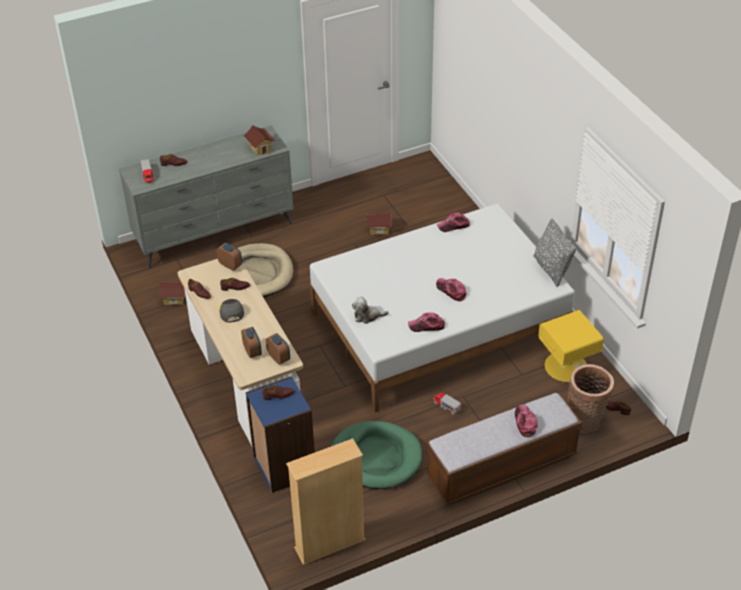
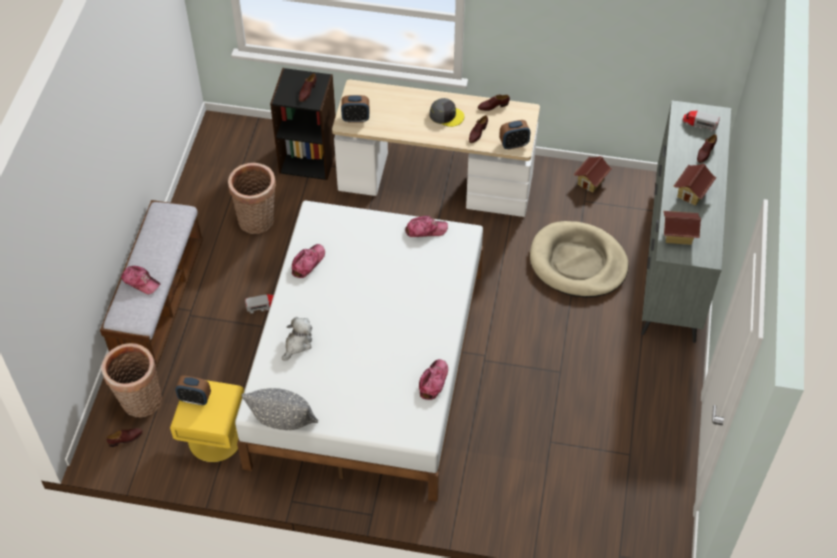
camera: 125 degrees right, 10 degrees up
alarm clock [241,327,262,358] -> alarm clock moved to [175,375,211,405]
blue bookcase [245,376,315,493] -> black bookcase [270,68,336,180]
beige bookcase [286,438,365,565] -> none
green dog bed [331,421,422,489] -> basket [228,163,276,234]
plush toy [352,297,389,324] -> plush toy moved to [282,317,312,361]
toy house [367,213,392,235] -> toy house moved to [674,164,717,206]
cap [436,278,466,302] -> cap moved to [405,216,448,237]

